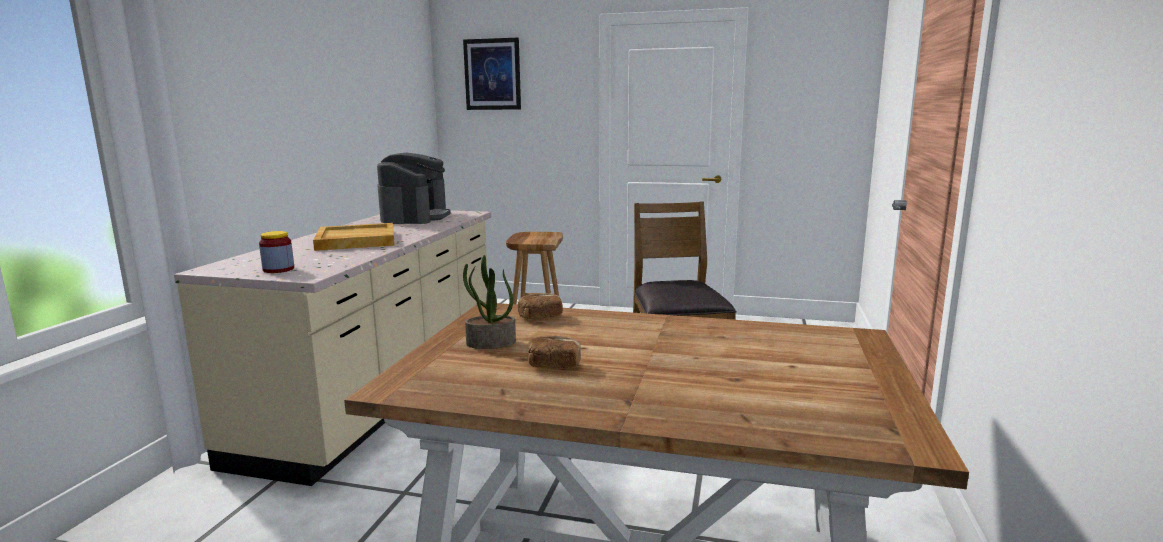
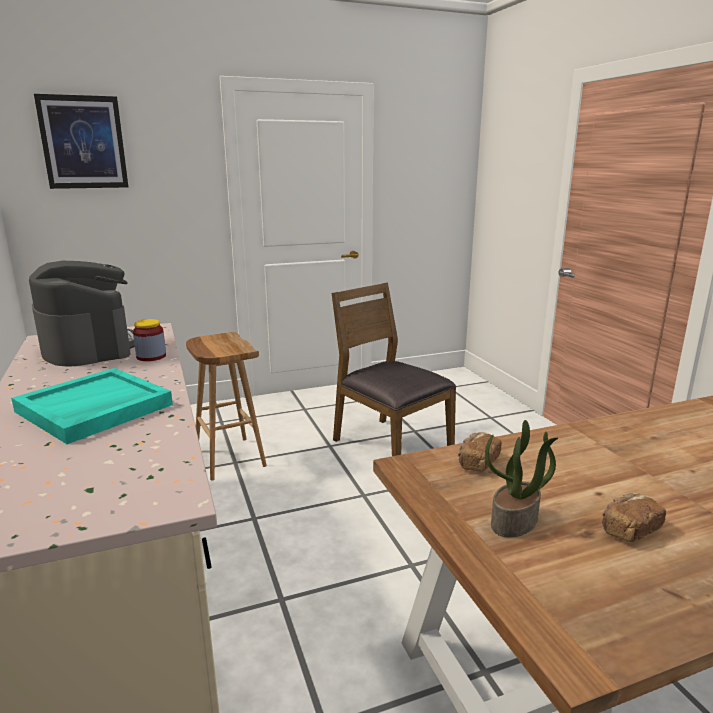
camera: 35 degrees left, 5 degrees up
jar [259,231,294,273] -> jar moved to [133,319,166,361]
beige tray [313,223,395,251] -> turquoise tray [11,368,173,444]

